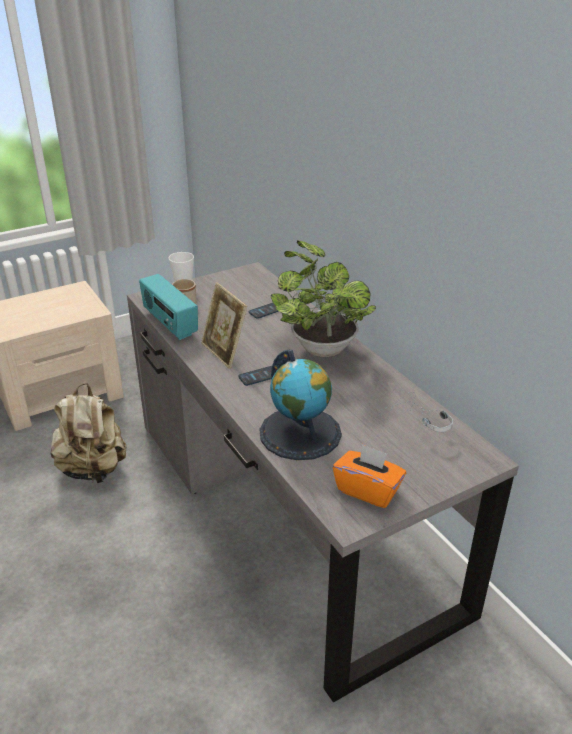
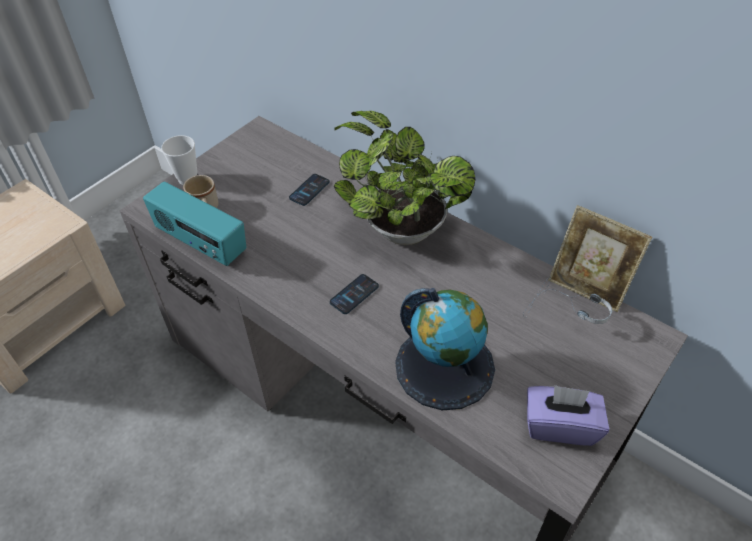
camera: 20 degrees left, 15 degrees up
beige backpack [51,383,126,483] -> none
picture frame [201,282,247,369] -> picture frame moved to [549,205,652,312]
orange tissue box [333,444,406,508] -> purple tissue box [527,385,609,446]

